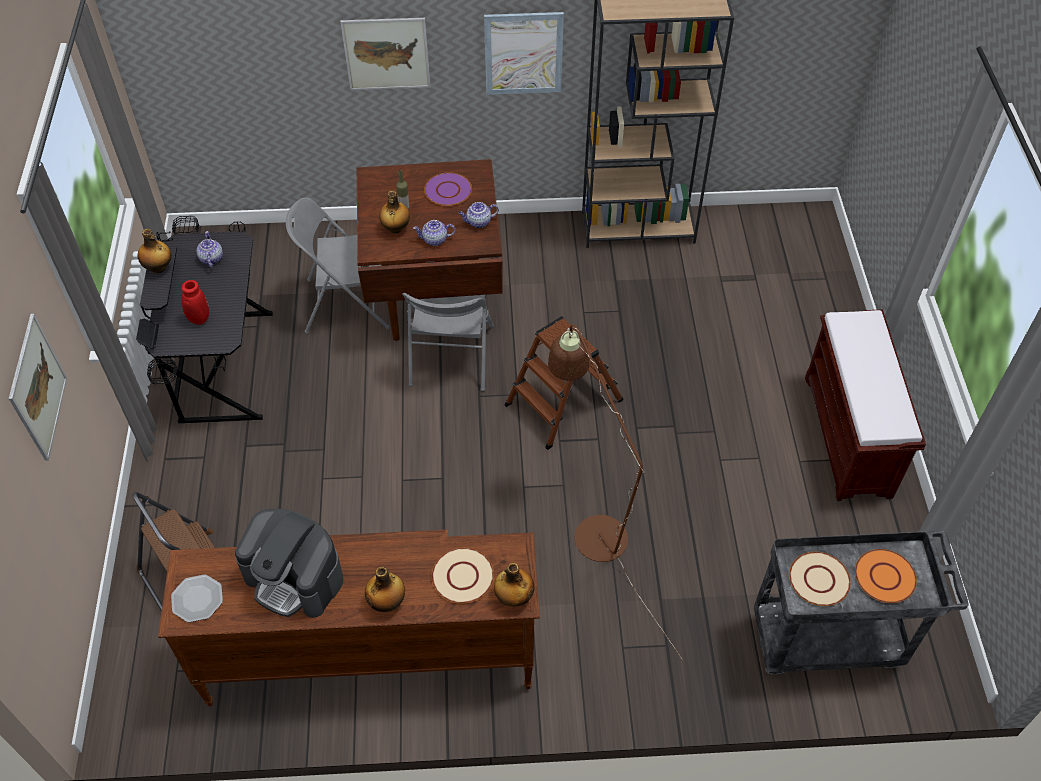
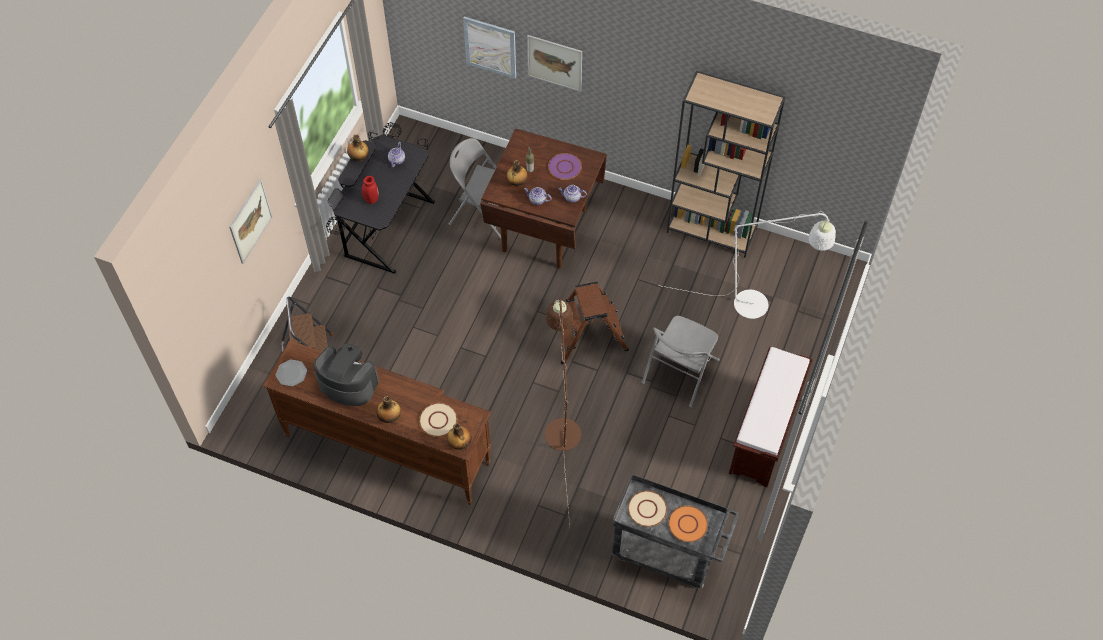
camera: 25 degrees right, 5 degrees up
coffee machine [235,509,343,618] -> coffee machine turned 150 degrees clockwise [314,344,379,406]
grey chair [402,293,494,391] -> grey chair moved to [641,316,720,407]
picture [484,12,564,95] -> picture moved to [463,17,516,79]
none -> white floor lamp [658,211,836,319]

